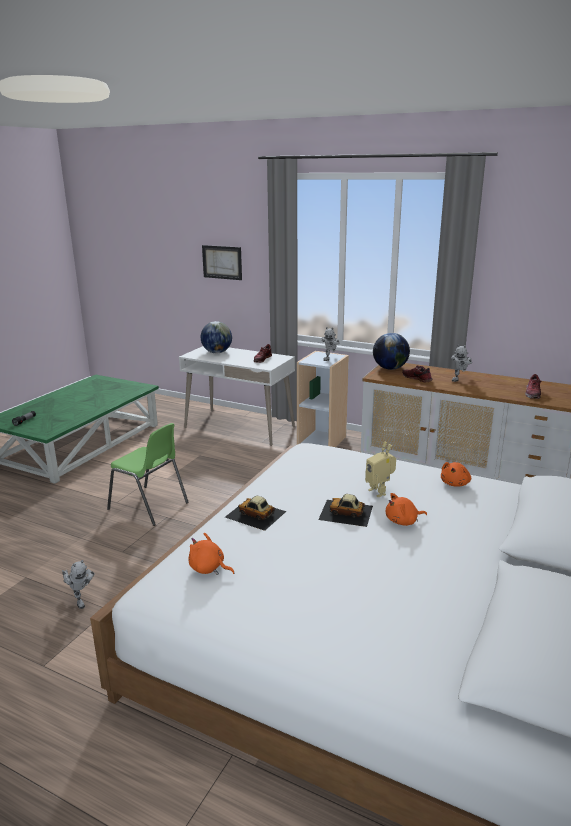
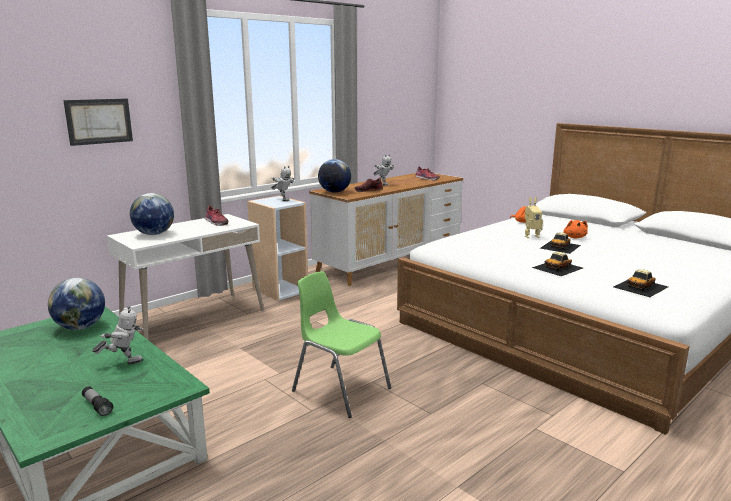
camera: 70 degrees left, 5 degrees down
toy robot [62,560,95,609] -> toy robot moved to [92,306,144,364]
green chair [107,423,189,526] -> green chair turned 105 degrees counterclockwise [292,271,391,418]
orange plush toy [188,533,235,575] -> toy car [613,269,668,297]
none -> globe [48,278,105,330]

